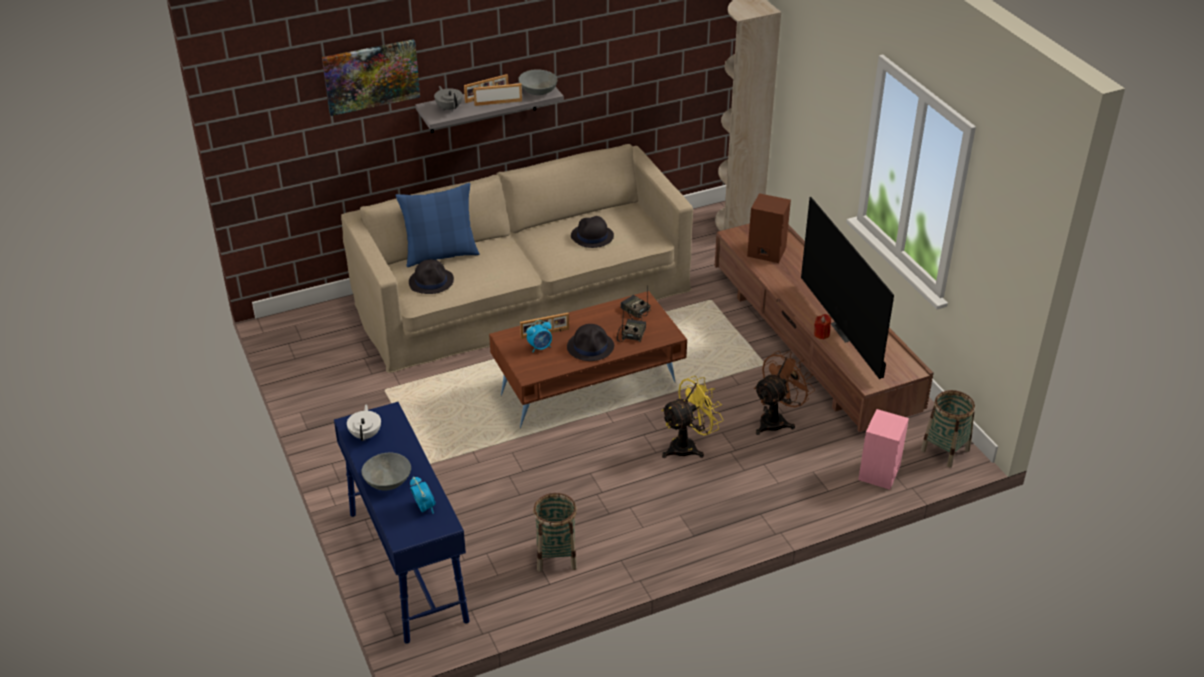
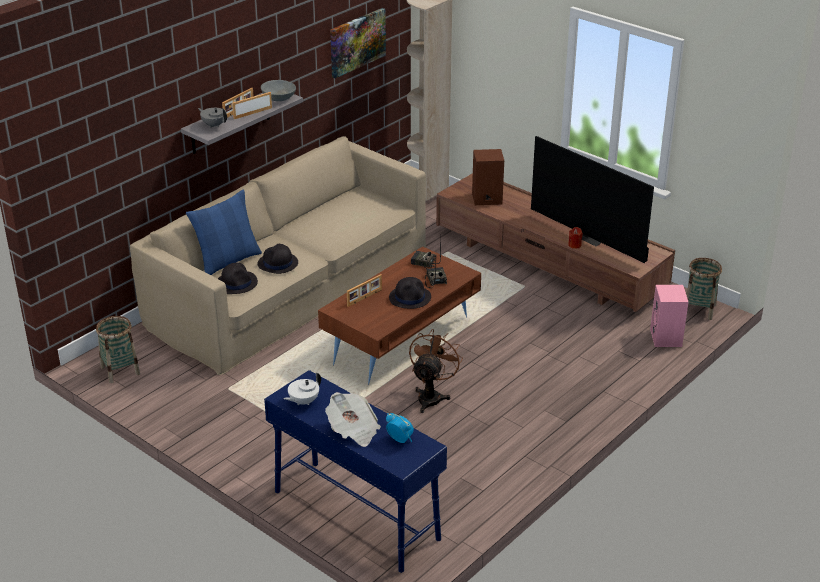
camera: 25 degrees left, 5 degrees down
picture [322,39,420,116] -> picture moved to [330,8,386,78]
white teapot [347,404,381,441] -> white teapot turned 105 degrees counterclockwise [284,373,321,405]
grey bowl [362,453,411,490] -> newspaper [325,392,381,447]
alarm clock [526,320,552,353] -> none
basket [533,493,577,572] -> basket moved to [96,316,140,383]
black hat [571,216,614,248] -> black hat moved to [258,244,298,274]
yellow fan [661,376,723,458] -> none
brown fan [754,351,815,435] -> brown fan moved to [409,329,463,413]

